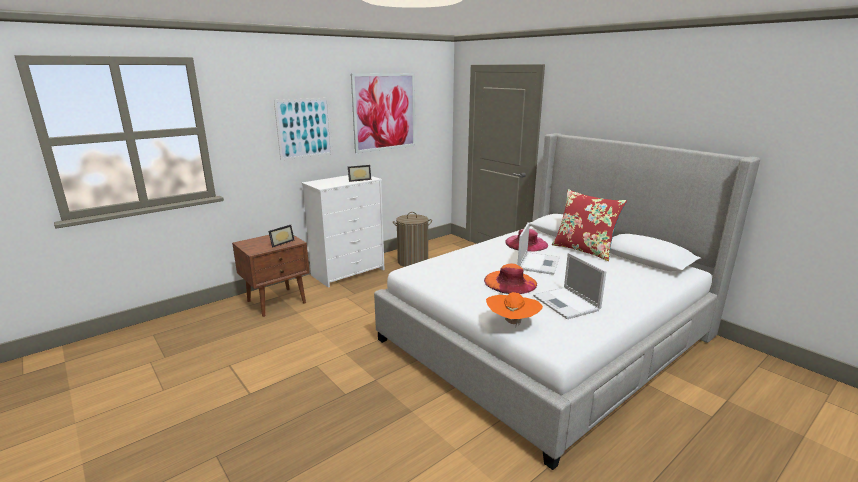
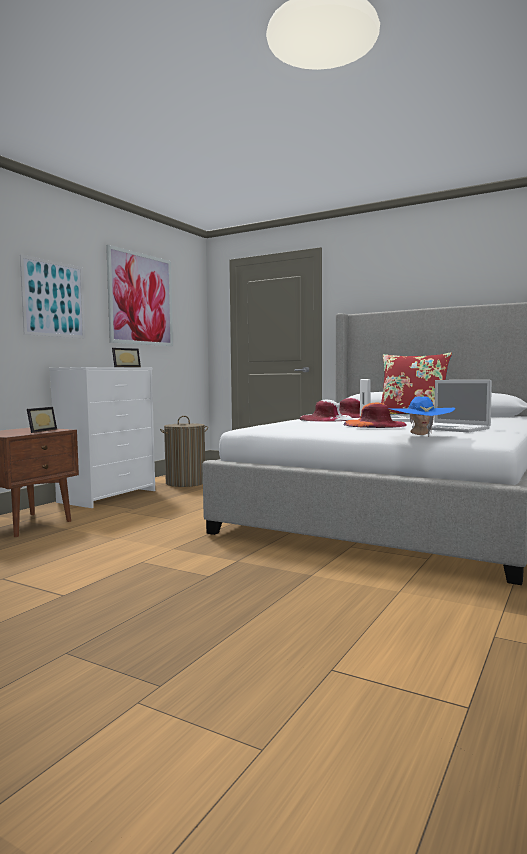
camera: 20 degrees left, 15 degrees down
orange hat [486,292,543,328] -> blue hat [391,397,455,437]
none -> white hat [300,400,354,422]

